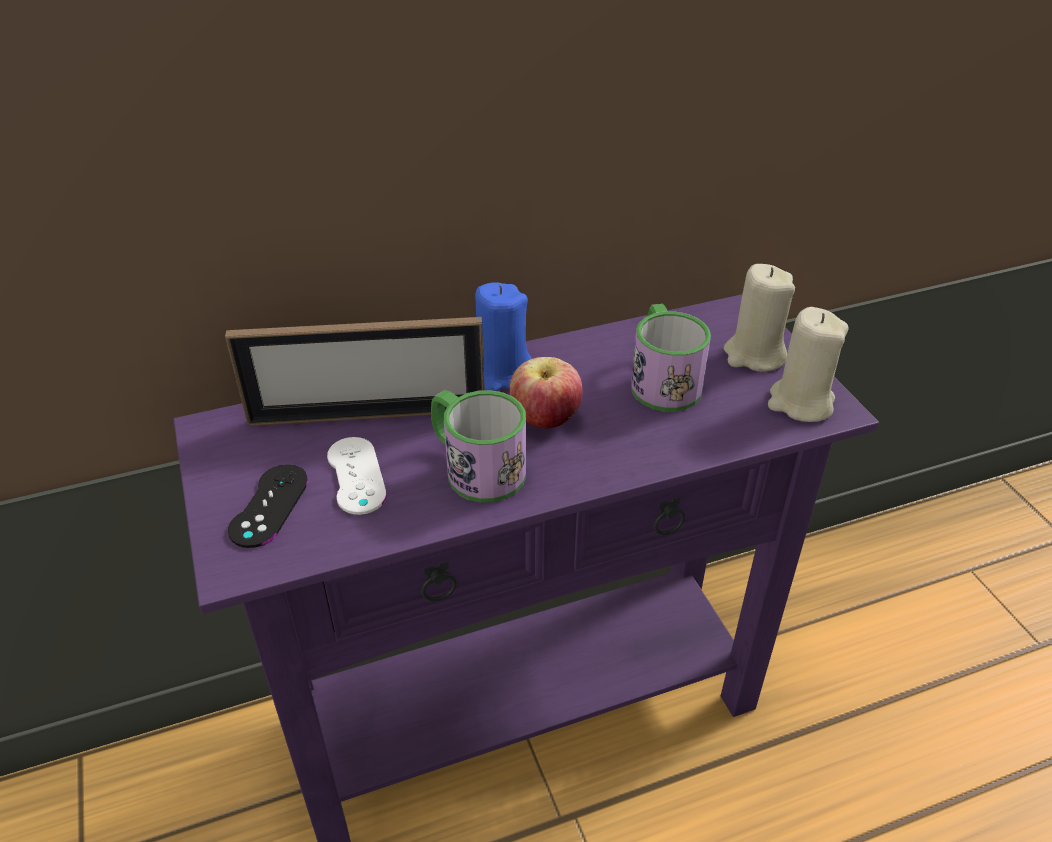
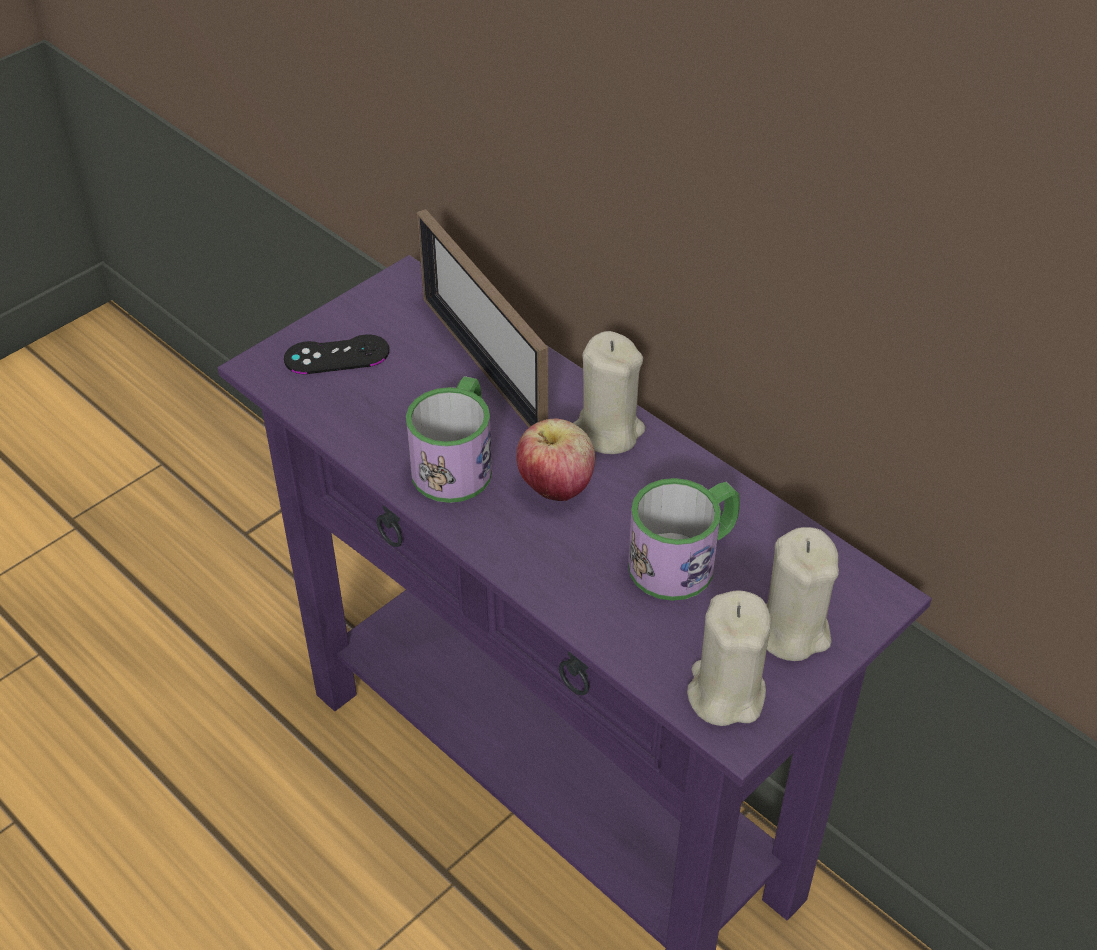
camera: 65 degrees right, 5 degrees up
white game controller [327,437,387,515] -> none
blue candle [475,282,532,391] -> beige candle [573,331,646,454]

